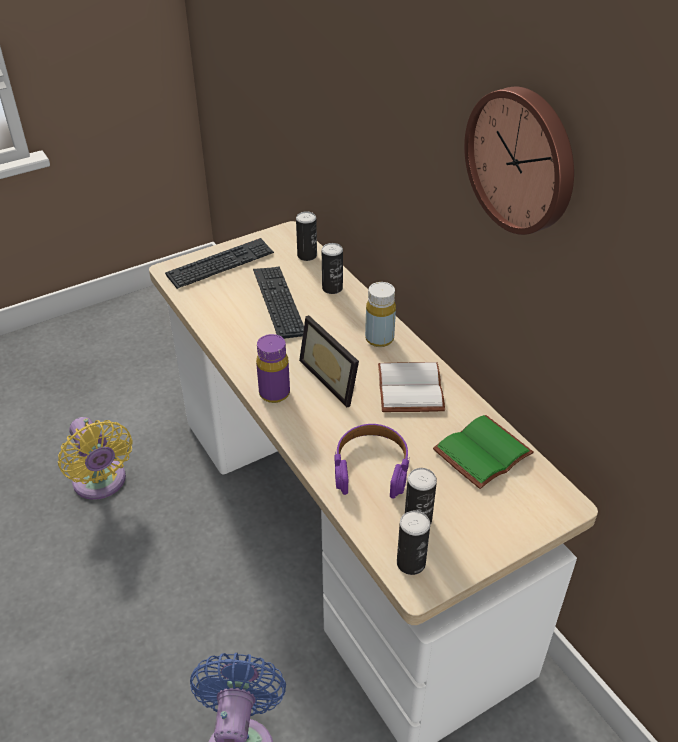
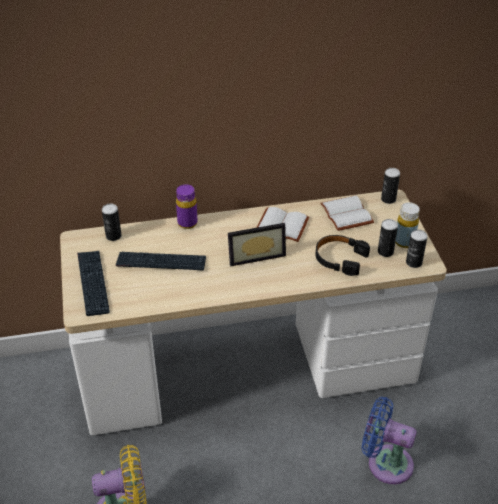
camera: 70 degrees left, 0 degrees up
purple bottle [256,334,290,403] -> purple bottle moved to [176,184,198,229]
can [322,243,343,294] -> can moved to [381,168,400,204]
purple headphones [335,424,410,499] -> black headphones [315,235,370,276]
yellow bottle [365,282,396,347] -> yellow bottle moved to [395,202,420,248]
green book [433,415,534,489] -> white book [320,195,374,231]
wall clock [464,86,574,235] -> none

